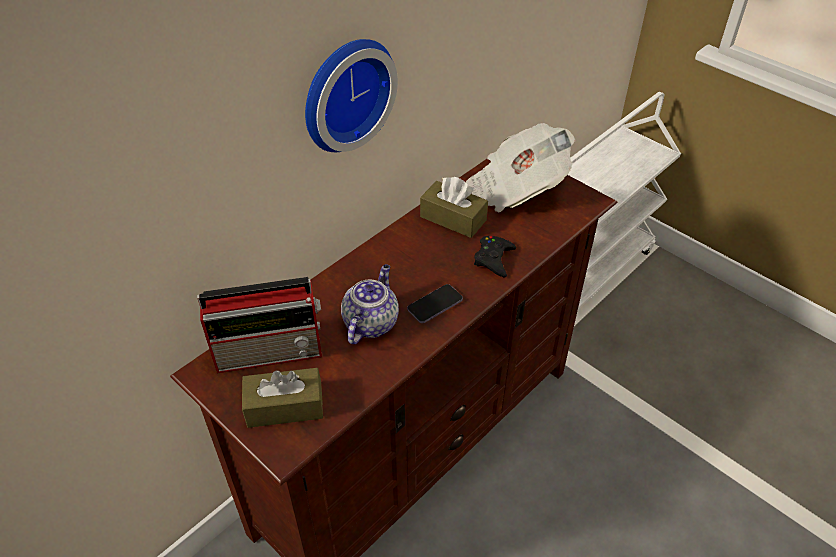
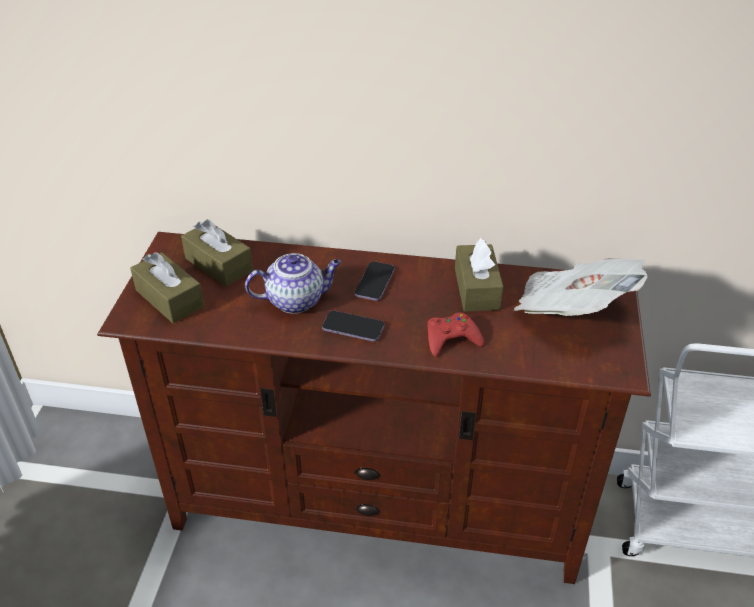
camera: 55 degrees right, 5 degrees down
radio [197,277,322,373] -> brown tissue box [181,219,253,287]
wall clock [305,39,398,152] -> none
black game controller [474,236,516,278] -> red game controller [427,313,484,357]
none -> phone [355,261,395,301]

